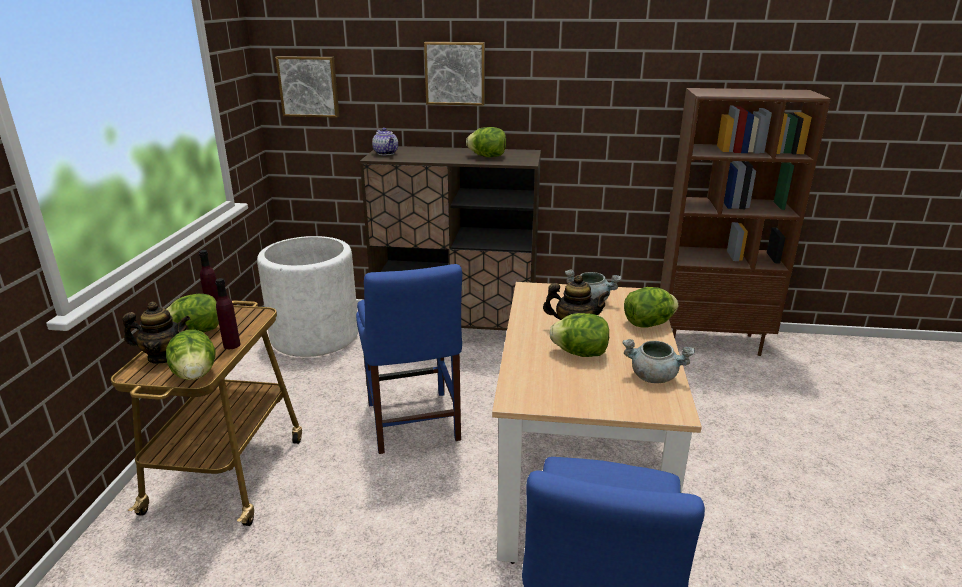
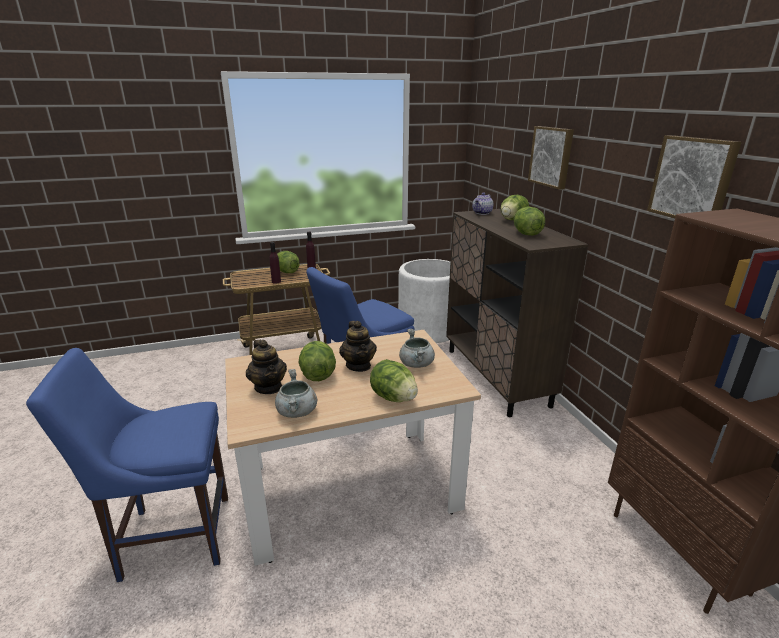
camera: 65 degrees right, 0 degrees up
teapot [122,302,191,364] -> teapot moved to [246,340,287,394]
lettuce [166,330,216,380] -> lettuce moved to [500,195,529,220]
picture [275,56,339,118] -> picture moved to [647,135,742,218]

